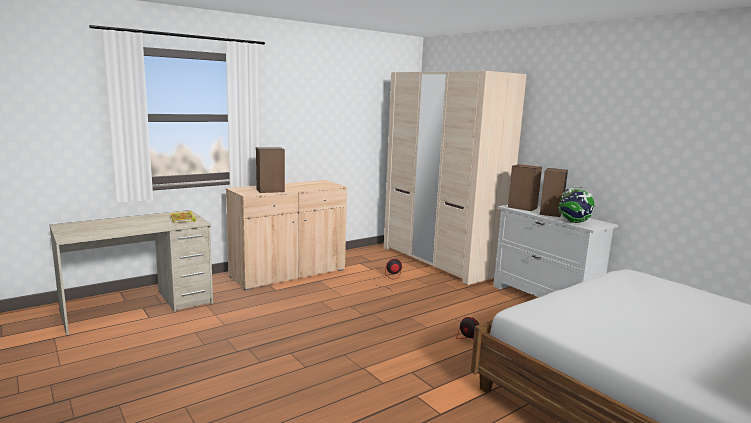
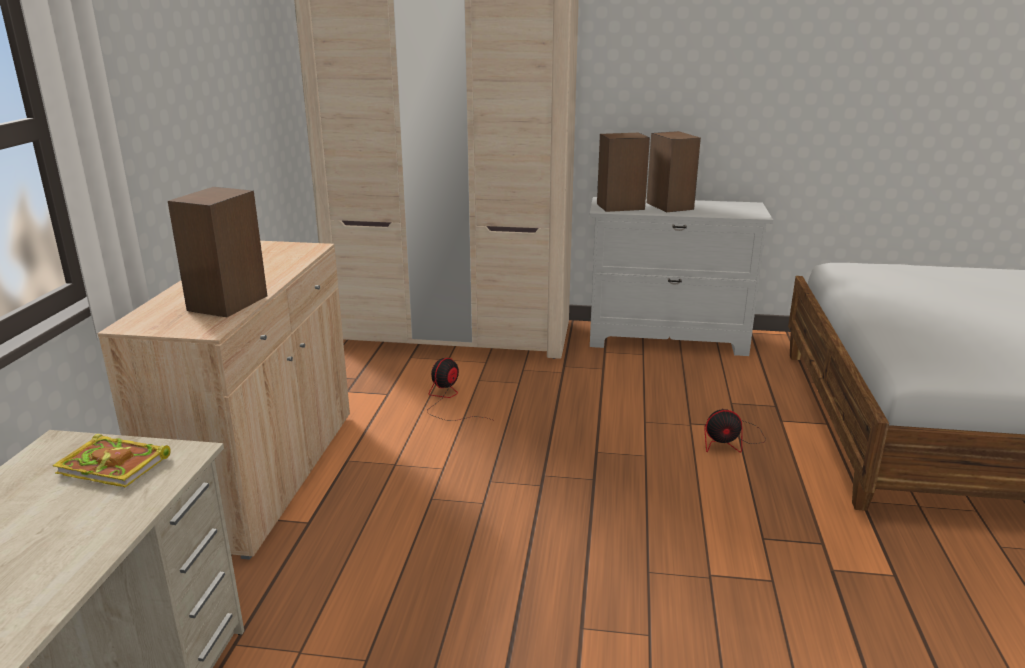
camera: 45 degrees left, 10 degrees up
globe [558,186,594,223] -> none

